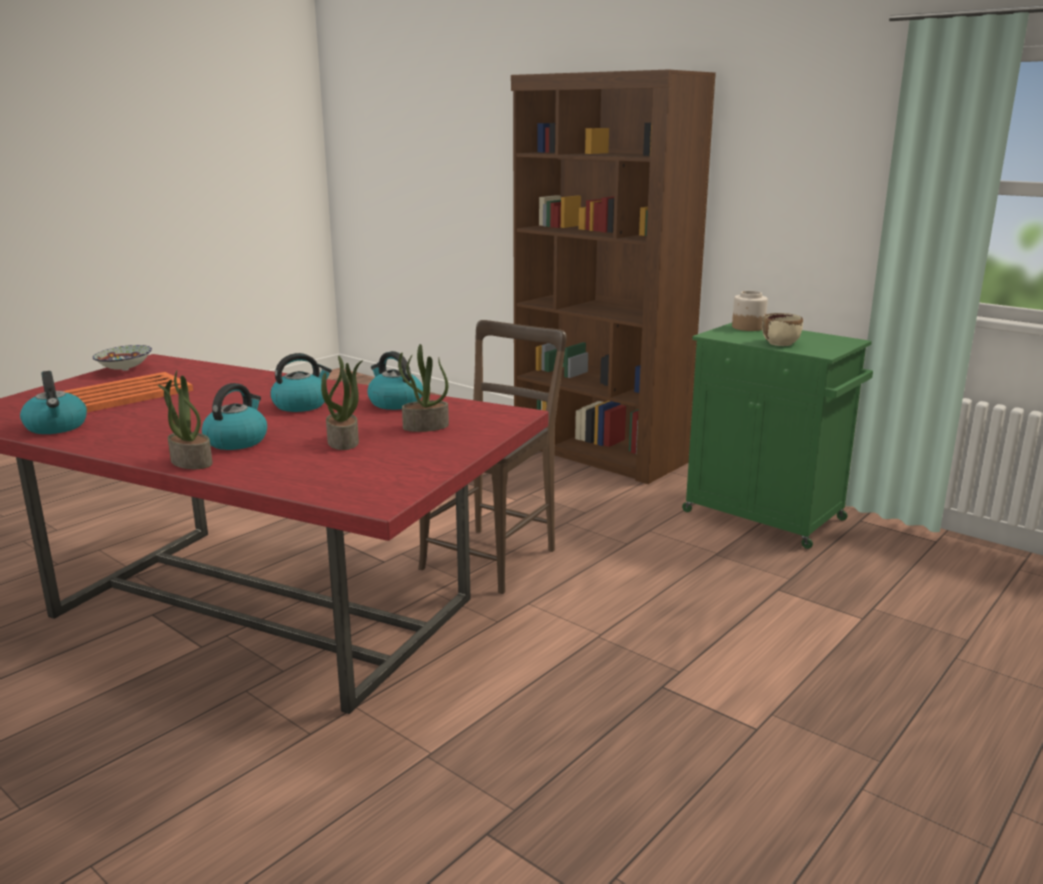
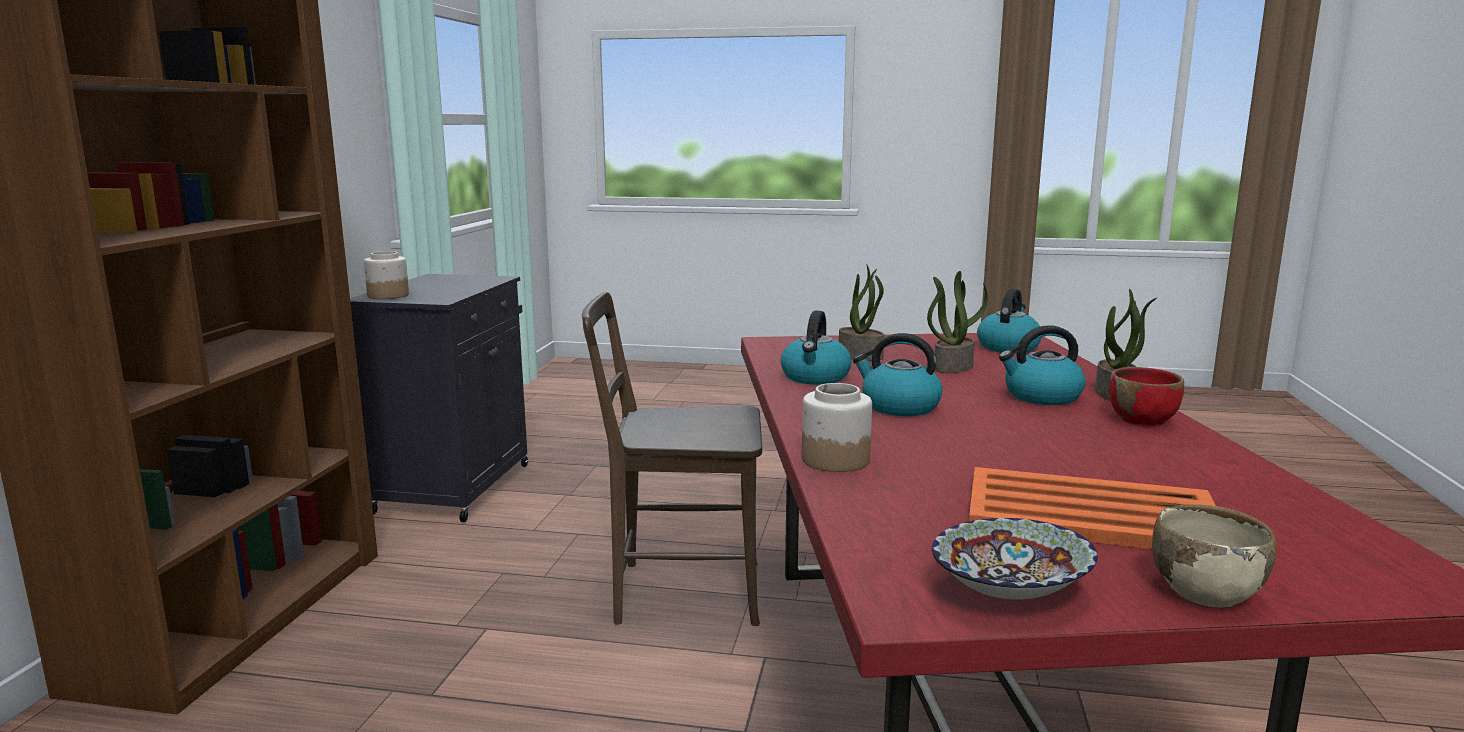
camera: 120 degrees left, 5 degrees down
kettle [20,371,87,434] -> kettle moved to [977,288,1042,353]
green cabinet [682,323,873,549] -> black cabinet [350,274,528,522]
beige bowl [762,313,803,346] -> beige bowl moved to [1152,504,1277,607]
none -> jar [802,383,872,472]
none -> red bowl [1109,367,1184,426]

